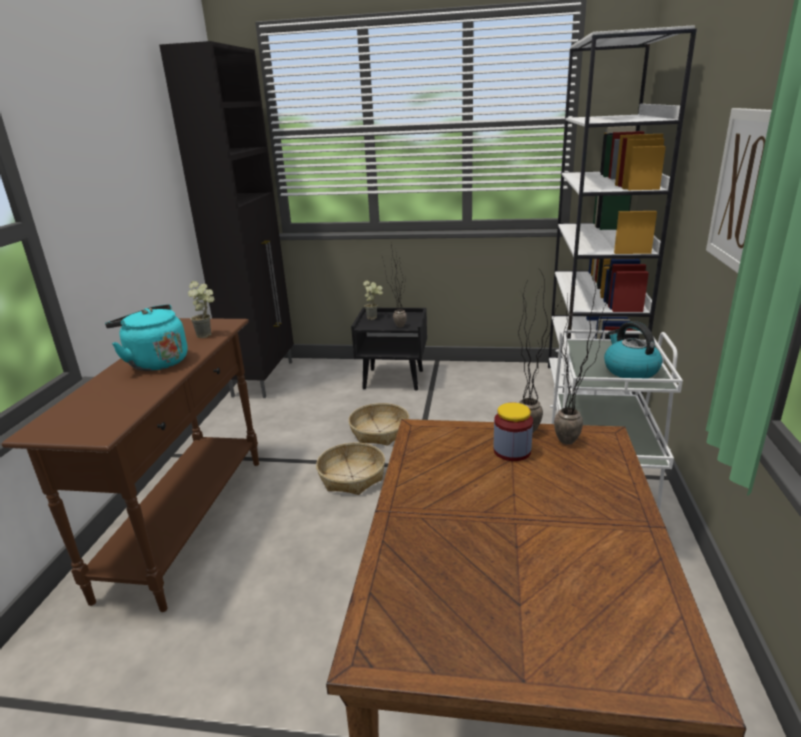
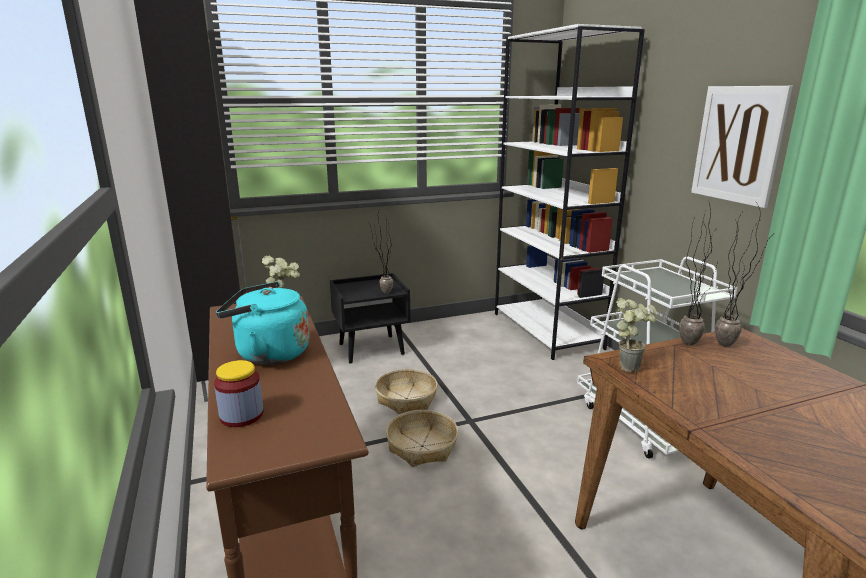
camera: 30 degrees left, 5 degrees down
potted plant [363,281,383,320] -> potted plant moved to [616,298,657,373]
jar [494,403,533,461] -> jar moved to [214,360,263,427]
kettle [604,321,662,378] -> none

